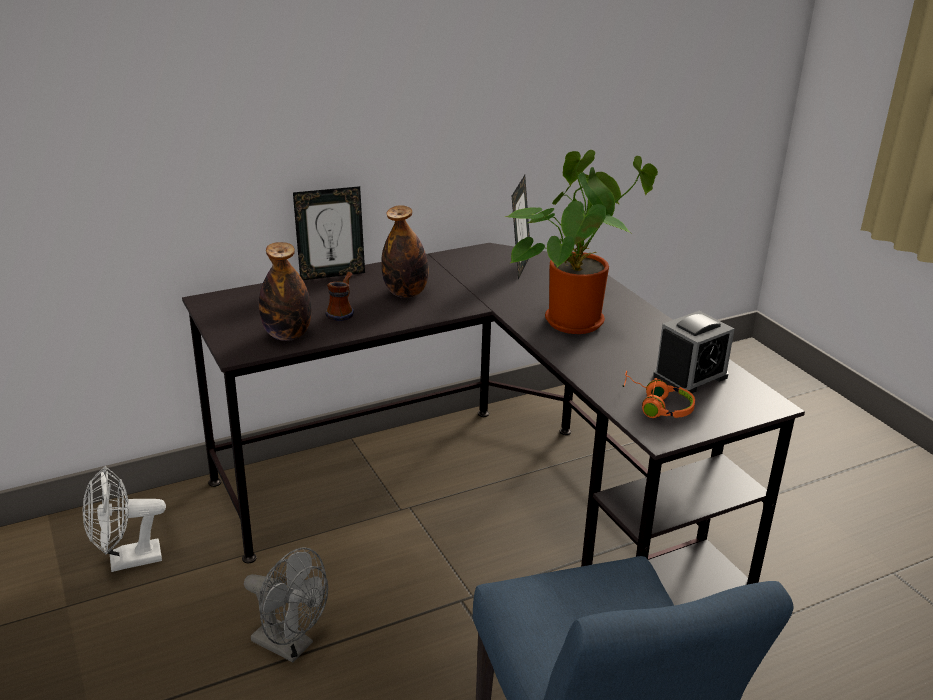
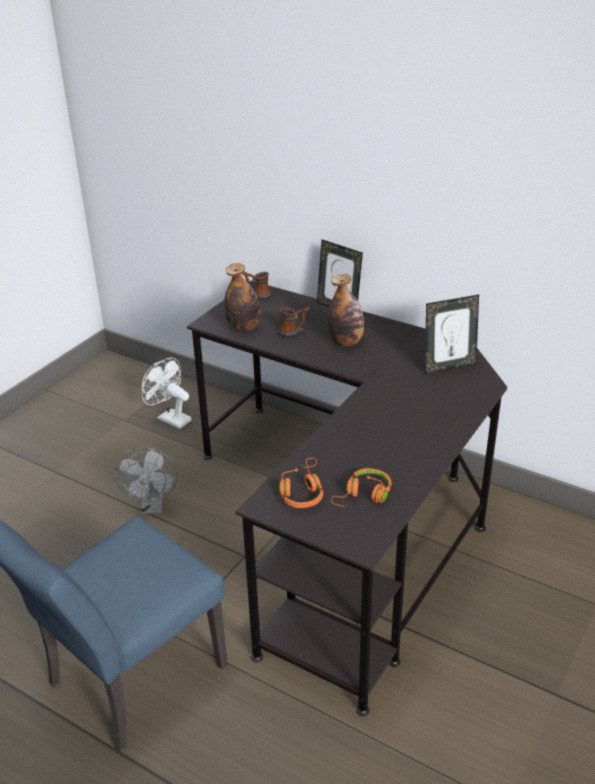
camera: 60 degrees right, 5 degrees up
potted plant [504,150,658,334] -> none
alarm clock [653,311,734,393] -> orange headphones [331,468,391,507]
none -> mug [242,272,272,300]

